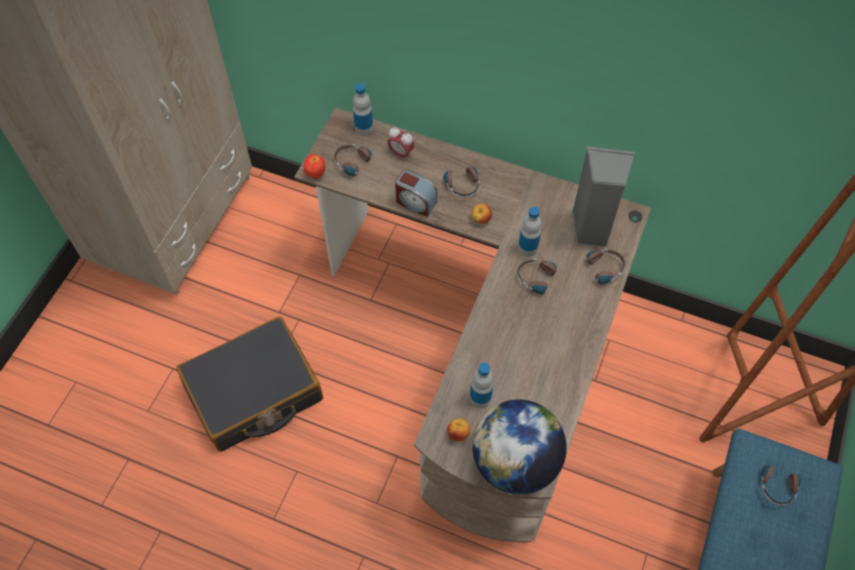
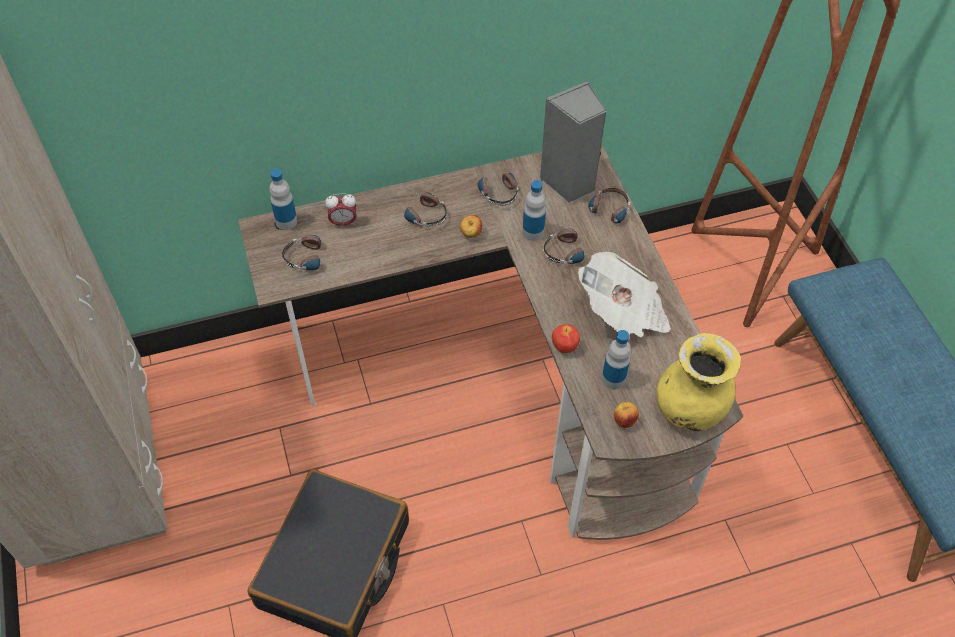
camera: 40 degrees left, 5 degrees down
apple [304,154,326,179] -> apple moved to [552,324,580,353]
alarm clock [395,170,437,217] -> none
globe [472,399,567,495] -> yellow vase [657,333,741,431]
headphones [761,461,801,505] -> headphones moved to [478,163,518,205]
none -> newspaper [578,252,671,337]

